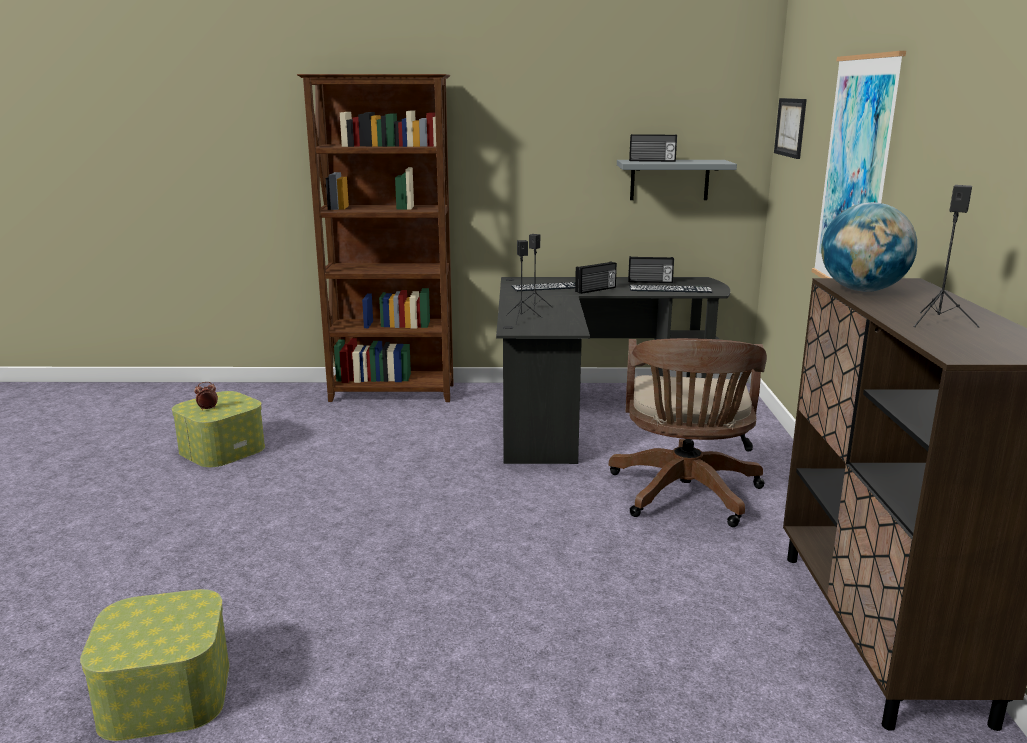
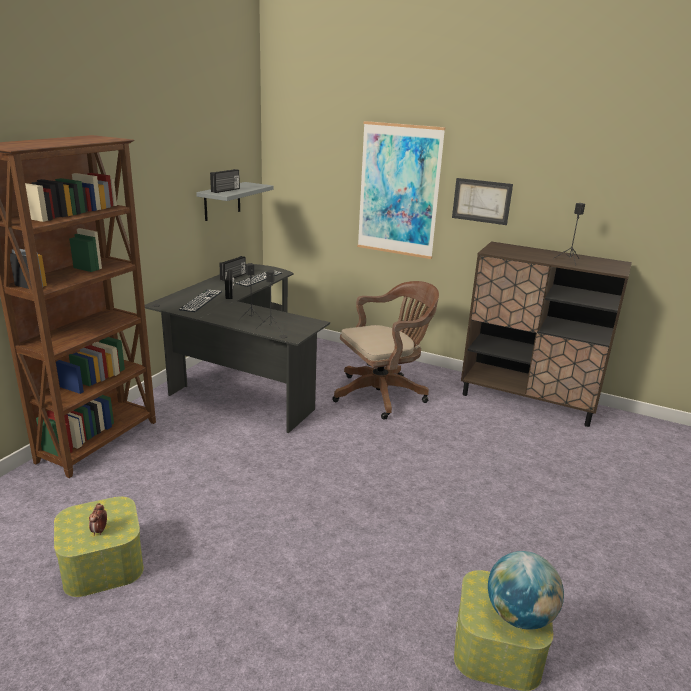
camera: 65 degrees left, 5 degrees up
brown office chair [609,338,767,527] -> brown office chair turned 60 degrees counterclockwise [332,281,439,420]
picture [774,98,807,159] -> picture moved to [452,178,513,225]
globe [821,202,917,292] -> globe moved to [488,551,564,630]

